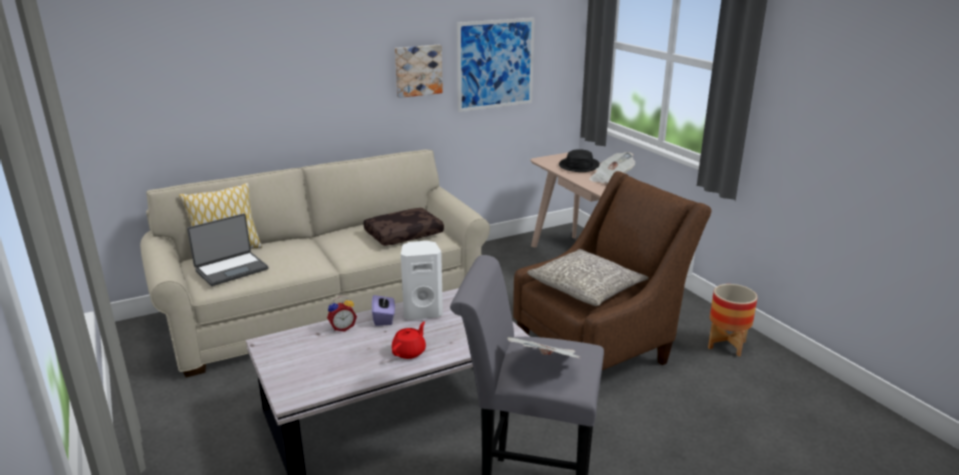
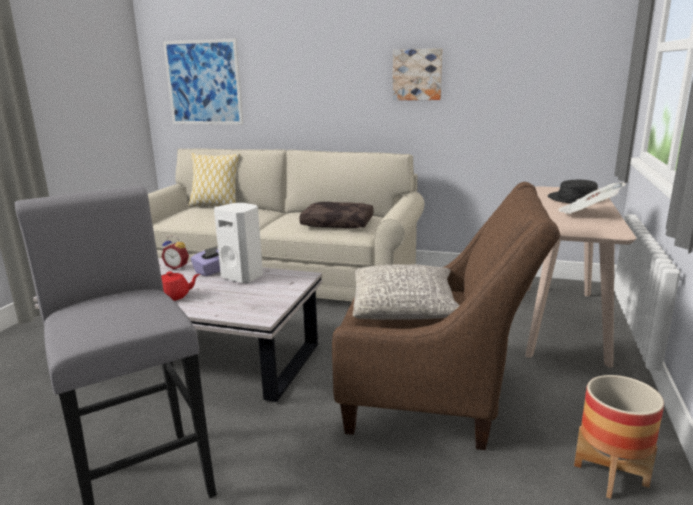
camera: 45 degrees right, 5 degrees down
laptop [187,213,268,286] -> none
picture [457,18,535,112] -> picture moved to [163,38,243,125]
newspaper [507,337,580,359] -> none

